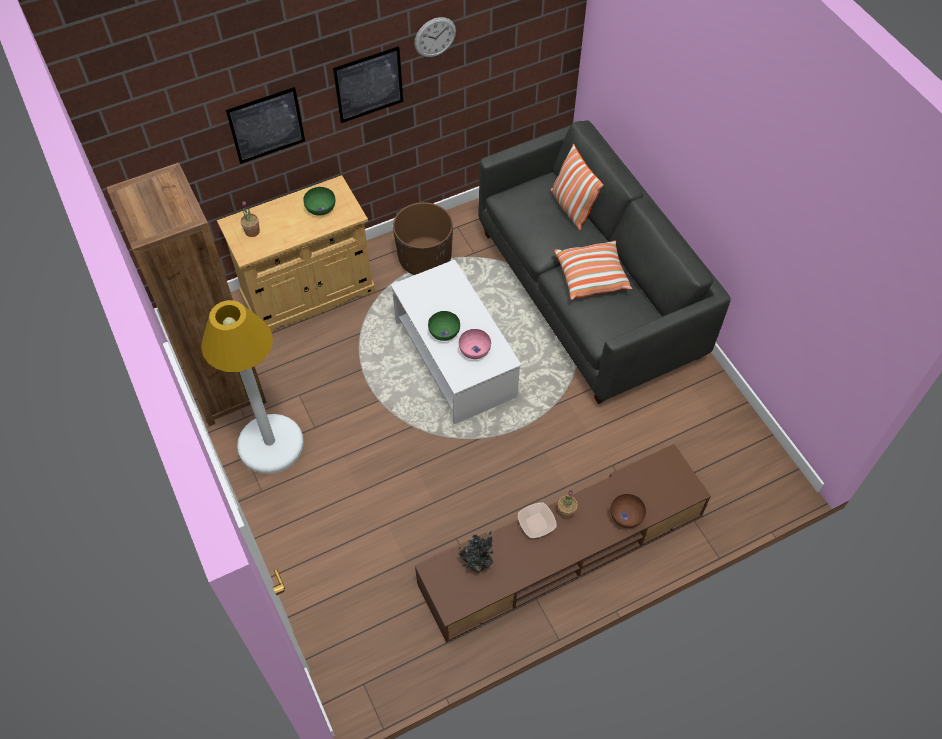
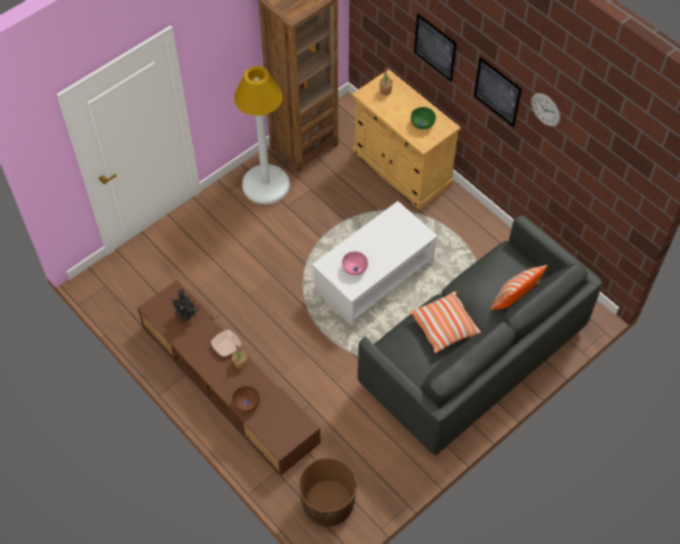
camera: 75 degrees right, 0 degrees up
brown planter [393,202,453,275] -> brown planter moved to [299,457,357,526]
green bowl [428,311,460,341] -> none

